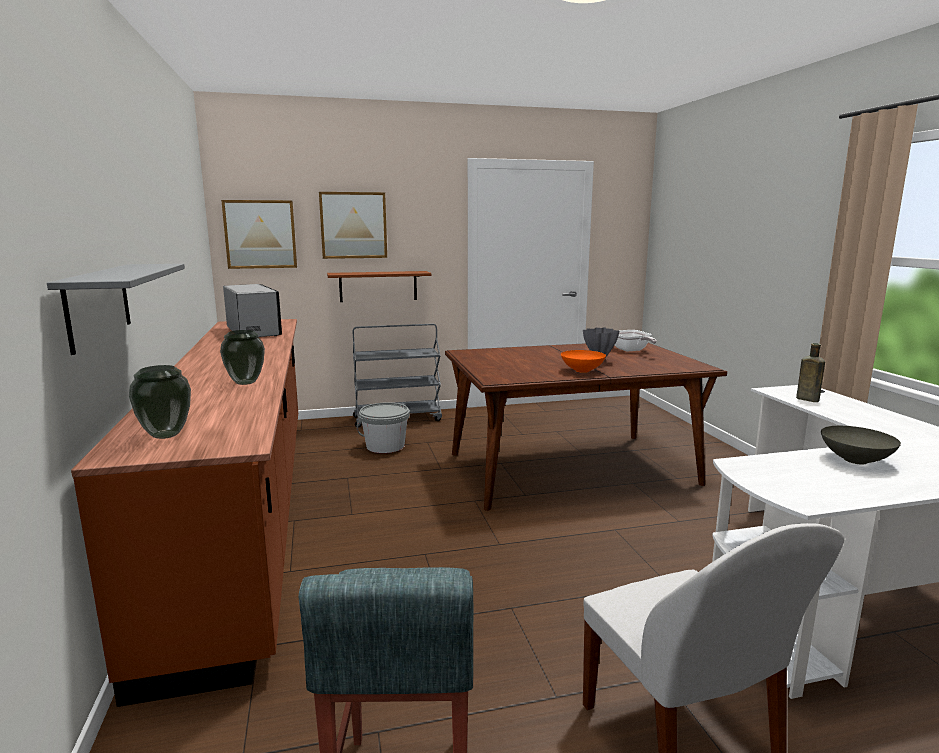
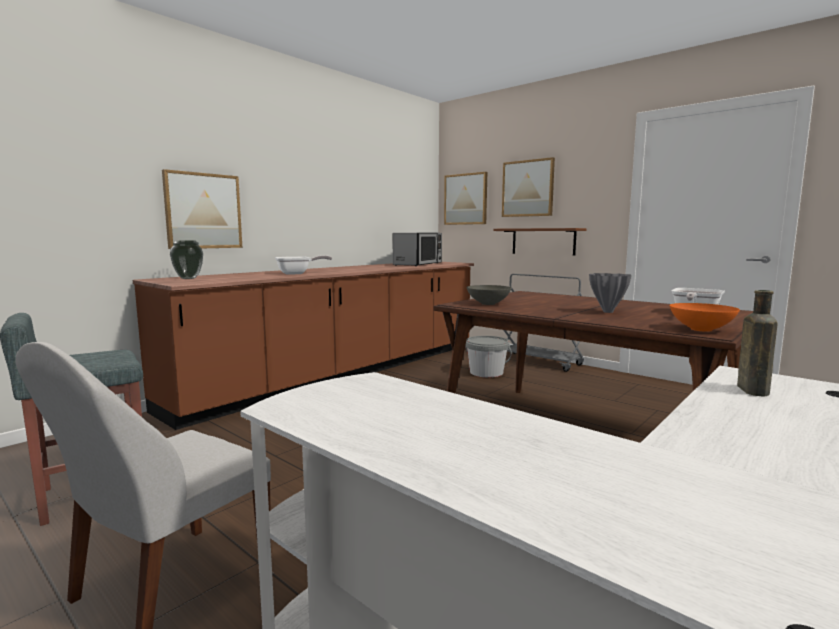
camera: 55 degrees right, 5 degrees down
grey shelf [47,264,185,355] -> picture [162,169,242,249]
vase [220,330,265,385] -> frying pan [275,255,332,275]
orange bowl [561,350,606,373] -> orange bowl moved to [670,303,740,332]
grey bowl [821,426,901,464] -> grey bowl moved to [467,285,511,305]

